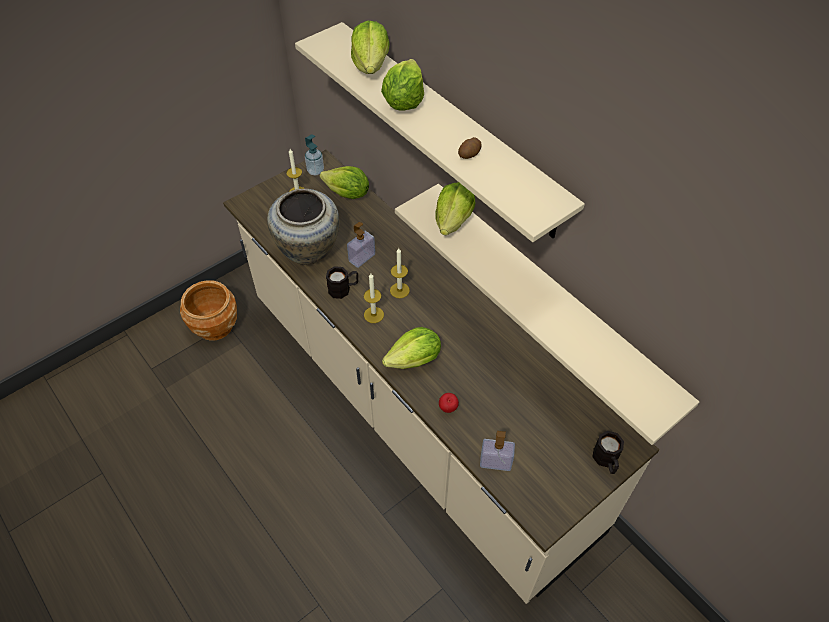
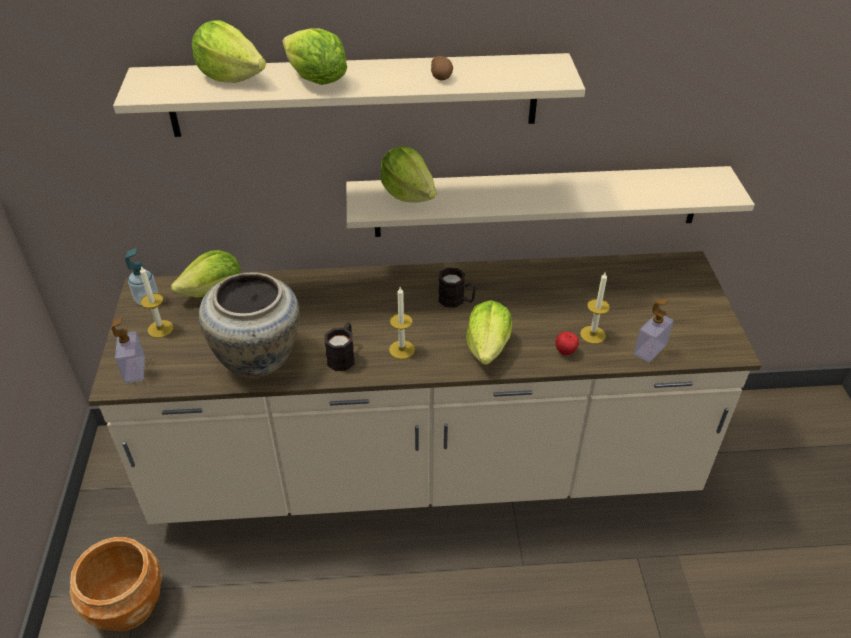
camera: 55 degrees left, 10 degrees down
soap dispenser [347,222,375,268] -> soap dispenser moved to [112,317,145,383]
candle [390,248,410,298] -> candle moved to [580,272,610,344]
black mug [593,431,624,474] -> black mug moved to [438,268,476,308]

